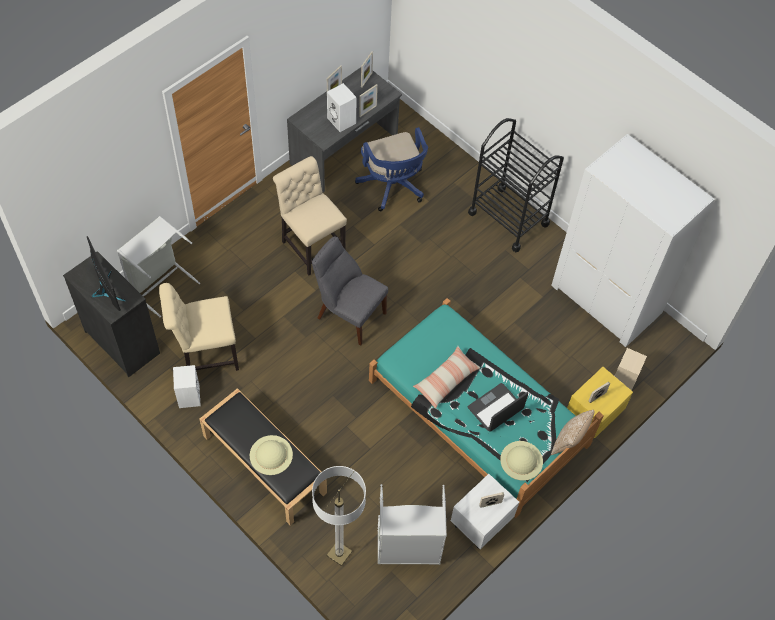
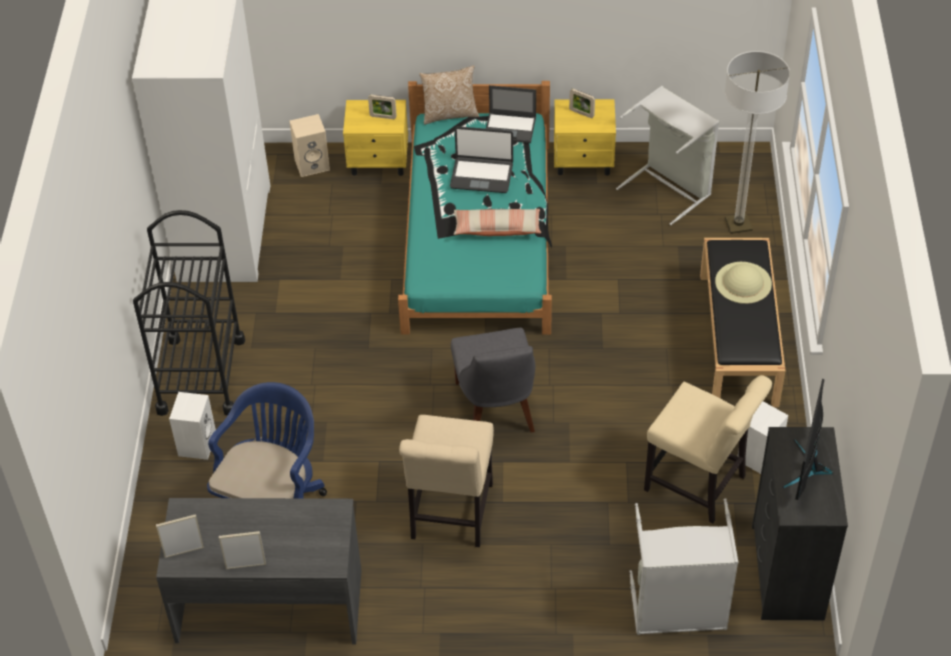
camera: 130 degrees left, 10 degrees down
white speaker [327,83,357,132] -> white speaker moved to [169,392,216,460]
picture frame [359,84,378,117] -> none
white nightstand [451,474,519,549] -> yellow nightstand [554,99,616,176]
beige hat [500,441,543,481] -> laptop [486,85,536,143]

